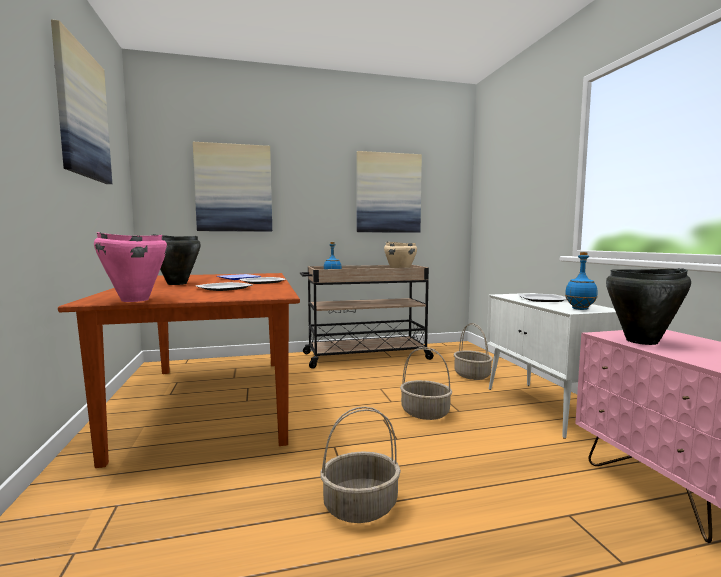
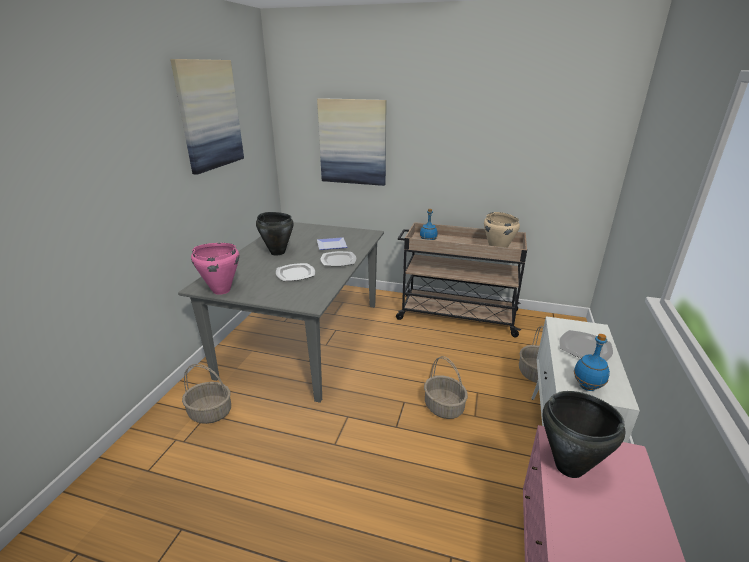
camera: 30 degrees right, 20 degrees up
brown dining table [58,273,300,468] -> grey dining table [178,222,384,403]
basket [320,406,401,523] -> basket moved to [182,364,231,424]
picture [356,151,422,233] -> none

